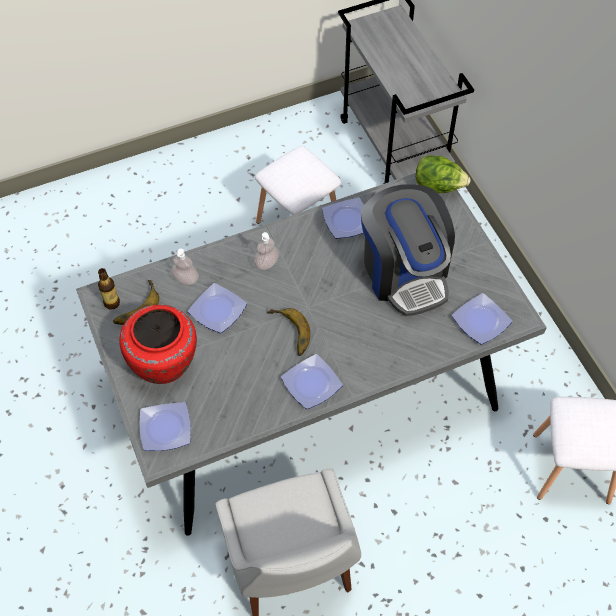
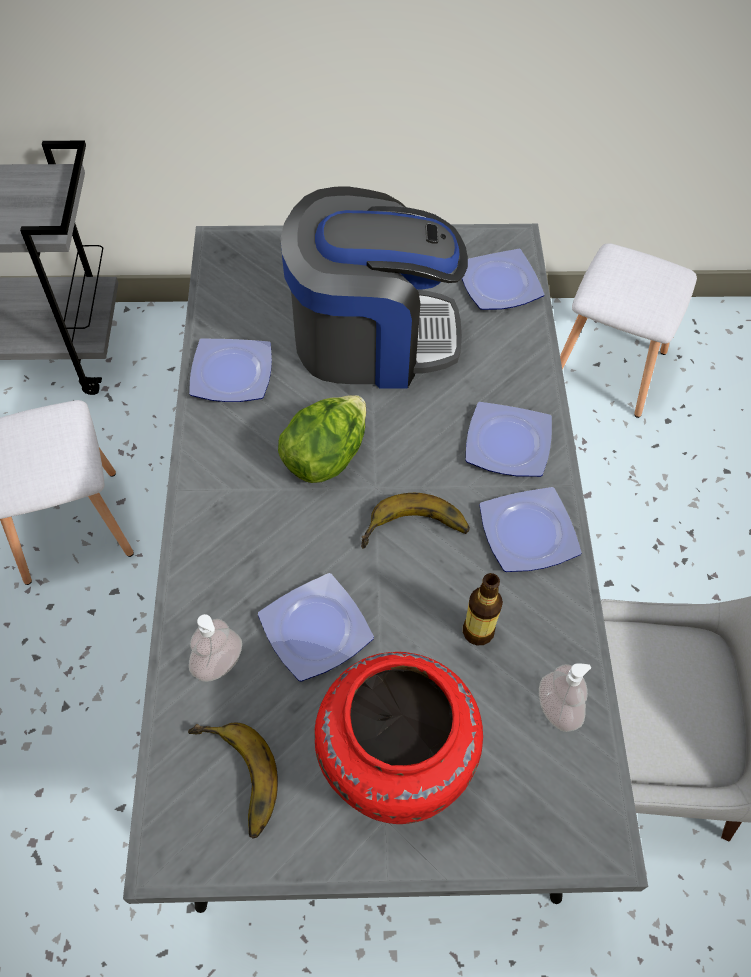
camera: 70 degrees left, 0 degrees up
bottle [98,268,120,310] -> bottle moved to [463,573,503,645]
plate [139,402,191,451] -> plate moved to [466,402,552,477]
soap dispenser [254,232,279,270] -> soap dispenser moved to [539,663,591,732]
lettuce [416,155,471,193] -> lettuce moved to [278,395,366,483]

